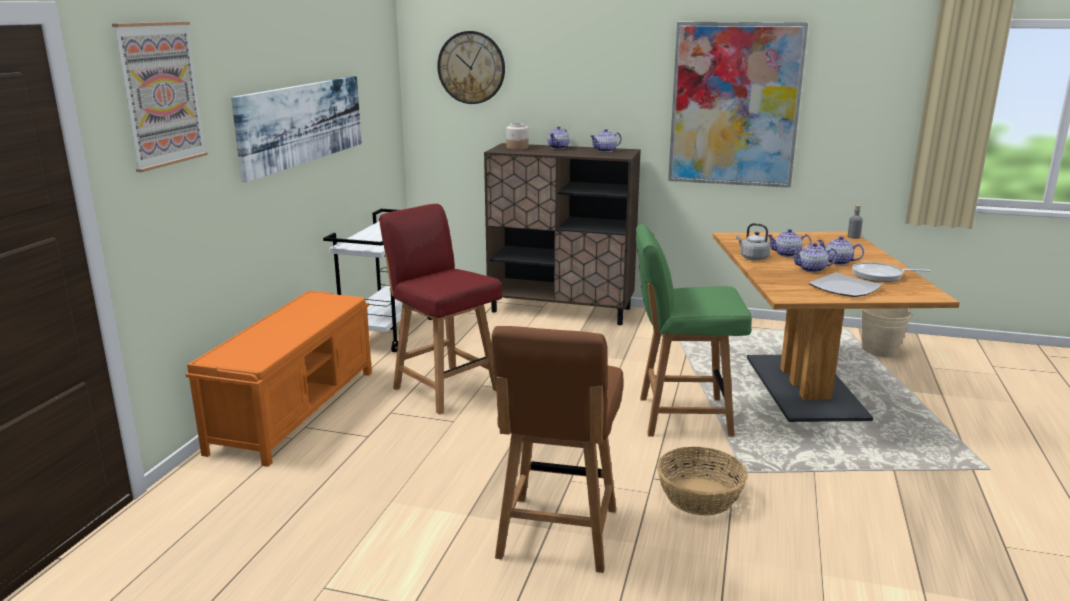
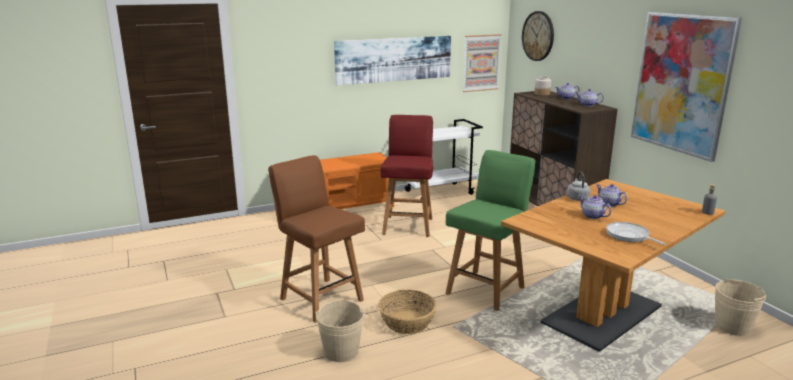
camera: 50 degrees right, 0 degrees up
picture [112,22,208,172] -> picture moved to [463,34,502,92]
brown chair [491,326,623,573] -> brown chair turned 75 degrees clockwise [268,155,365,323]
green chair [636,224,752,437] -> green chair turned 75 degrees clockwise [446,150,536,311]
plate [808,273,882,297] -> none
teapot [817,236,864,265] -> none
none -> beige bucket [315,300,364,362]

